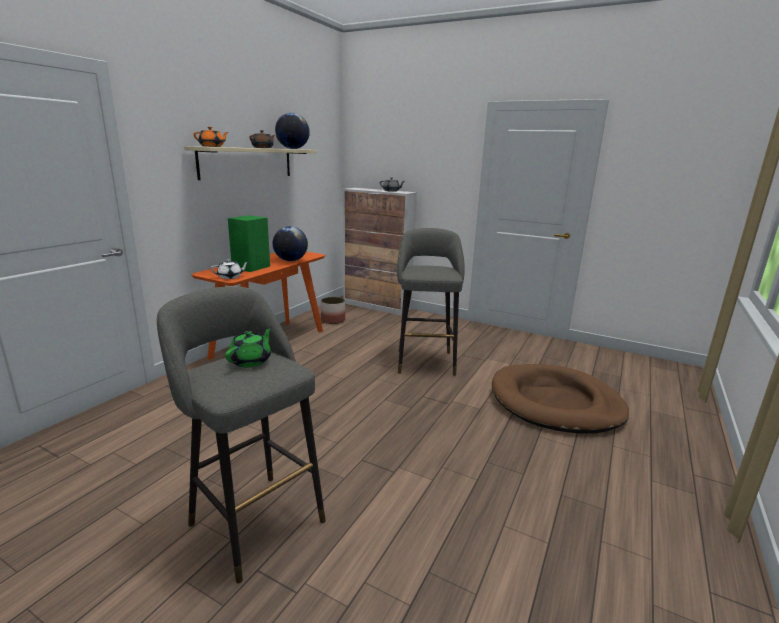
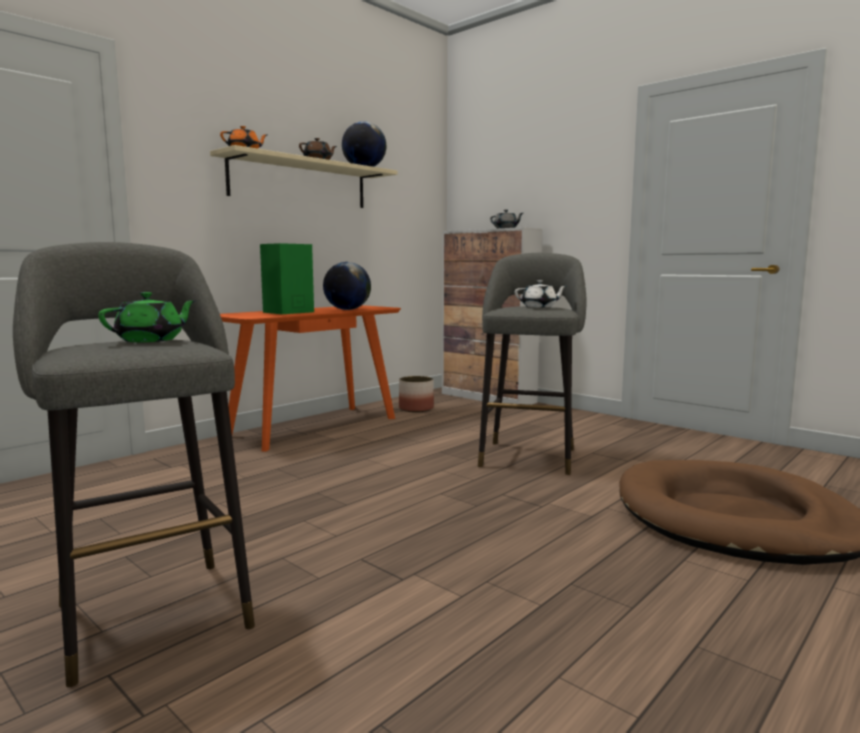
camera: 15 degrees right, 10 degrees down
white teapot [210,259,249,279] -> white teapot moved to [515,280,566,308]

